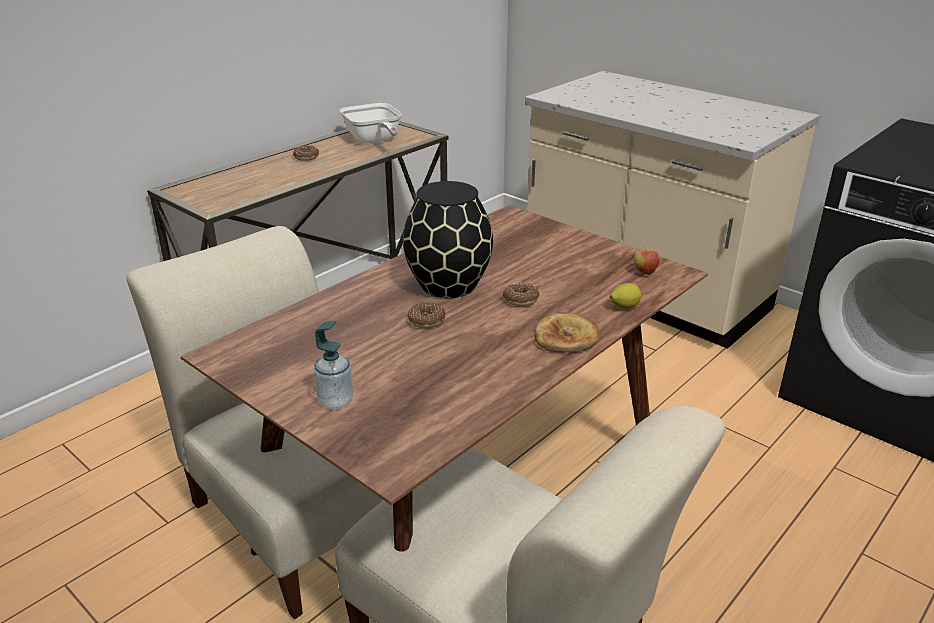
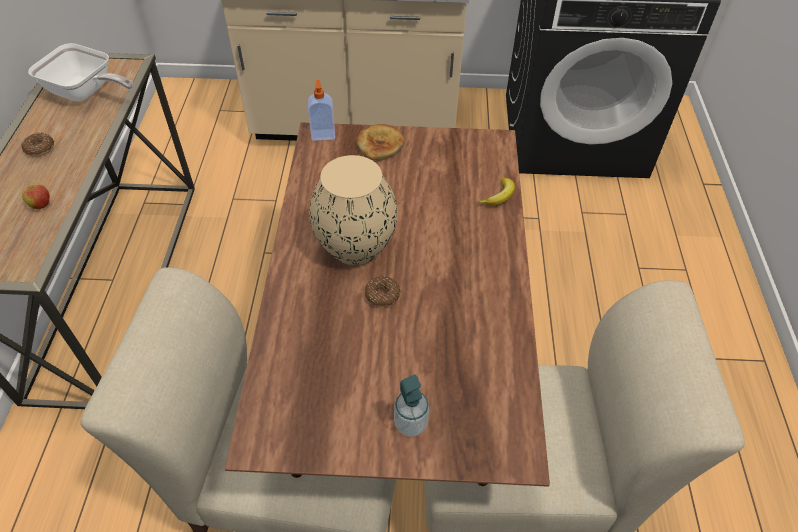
camera: 40 degrees left, 20 degrees up
black vase [403,181,493,298] -> beige vase [309,155,398,265]
donut [503,283,540,306] -> none
bread [534,312,599,353] -> bread moved to [356,124,405,161]
lemon [610,283,642,309] -> banana [476,178,515,205]
apple [634,246,660,275] -> apple moved to [22,183,50,210]
none -> soap dispenser [308,80,335,141]

